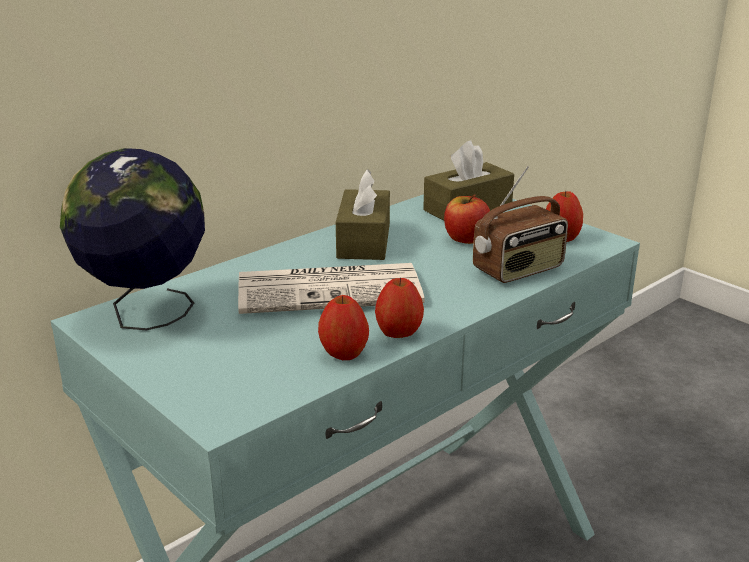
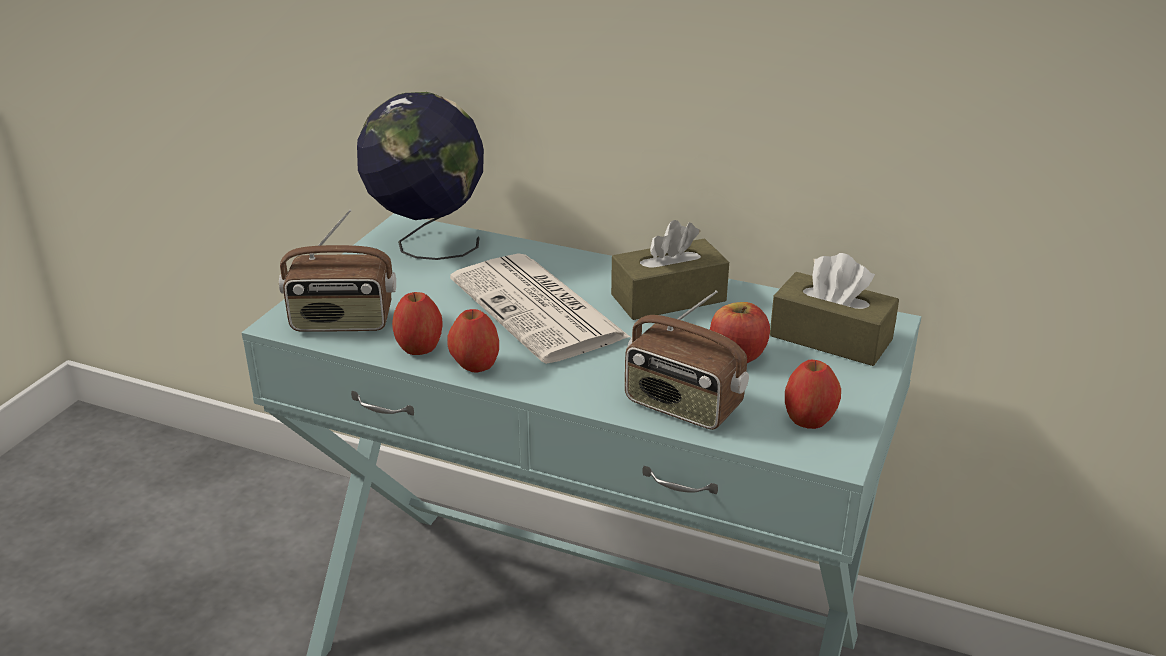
camera: 65 degrees right, 5 degrees up
none -> radio [279,209,396,332]

